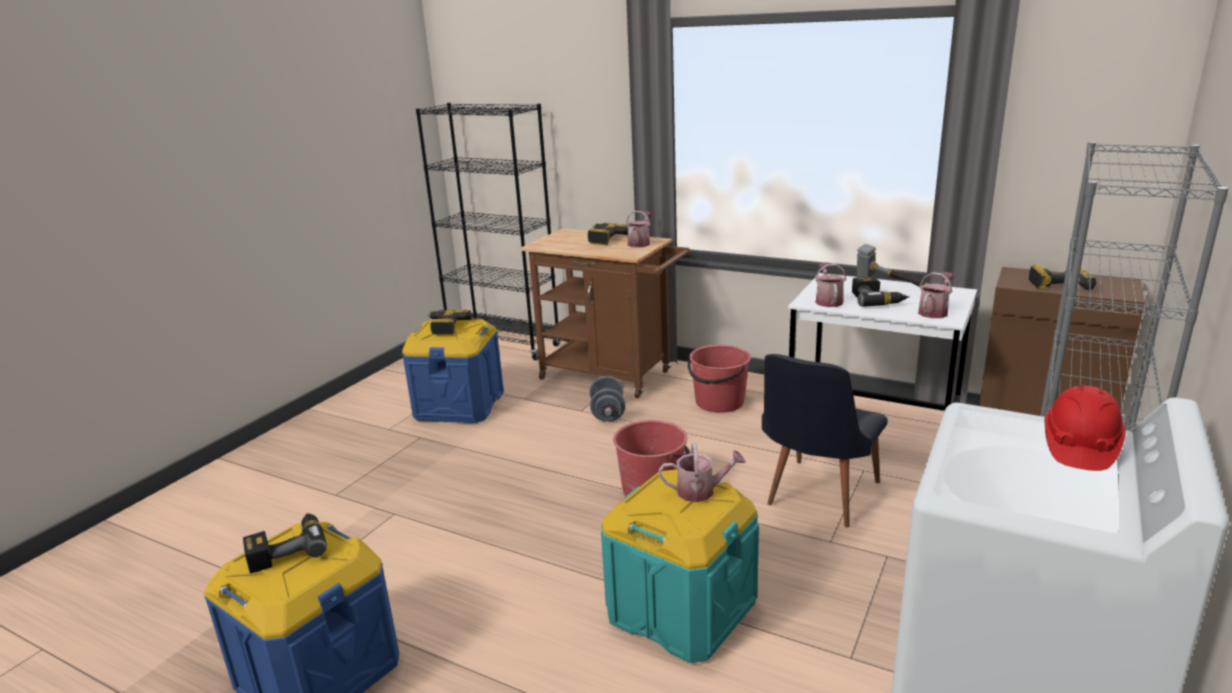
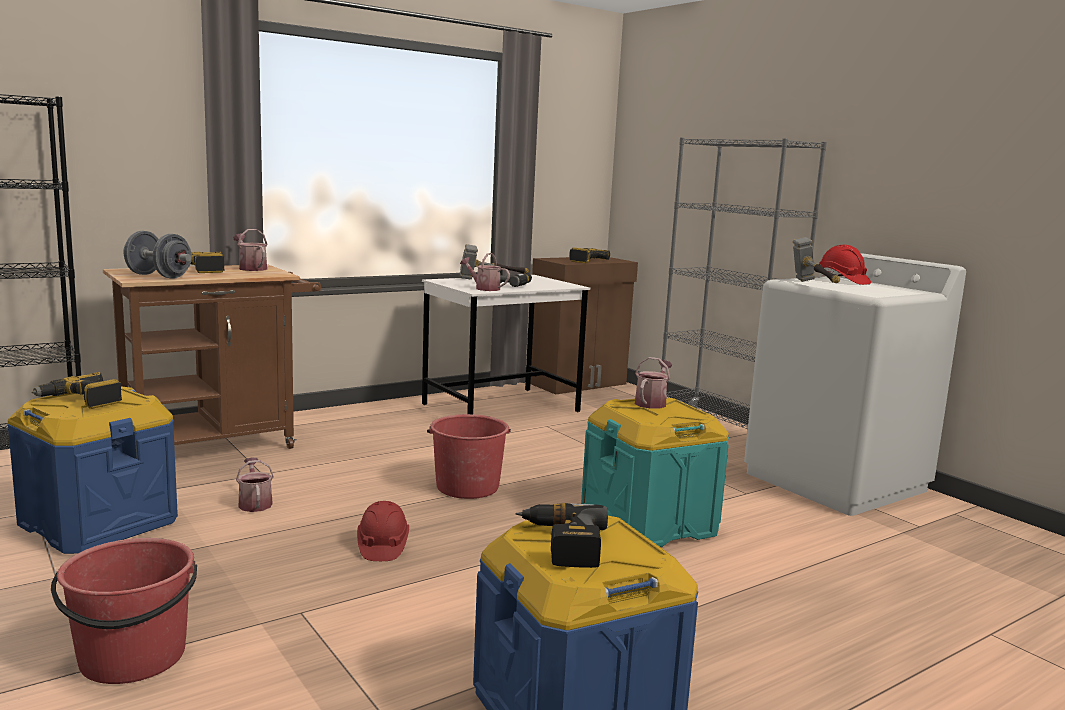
camera: 65 degrees left, 10 degrees down
grey dumbbell [590,376,625,422] -> grey dumbbell moved to [123,231,192,279]
red bucket [688,345,751,413] -> red bucket moved to [51,538,197,684]
black chair [762,354,888,528] -> none
watering can [918,272,955,318] -> watering can moved to [236,457,274,512]
none -> red hard hat [357,501,409,561]
none -> hammer [793,237,840,283]

